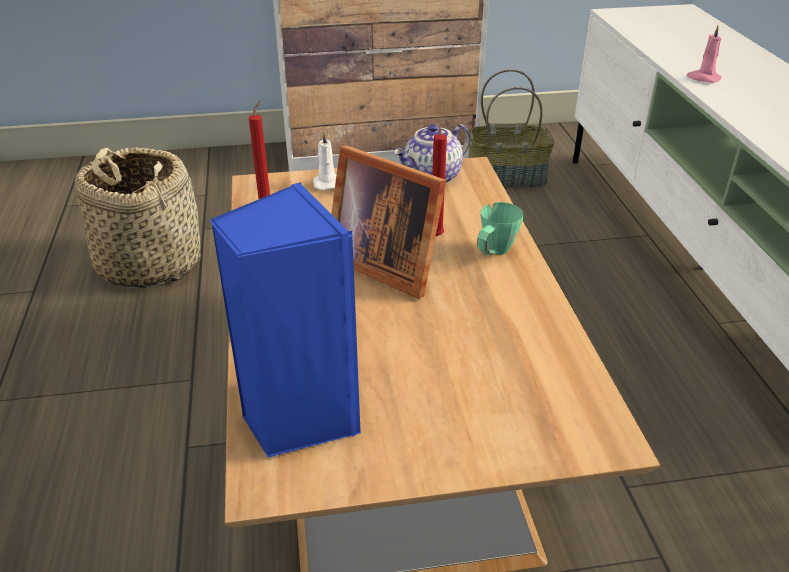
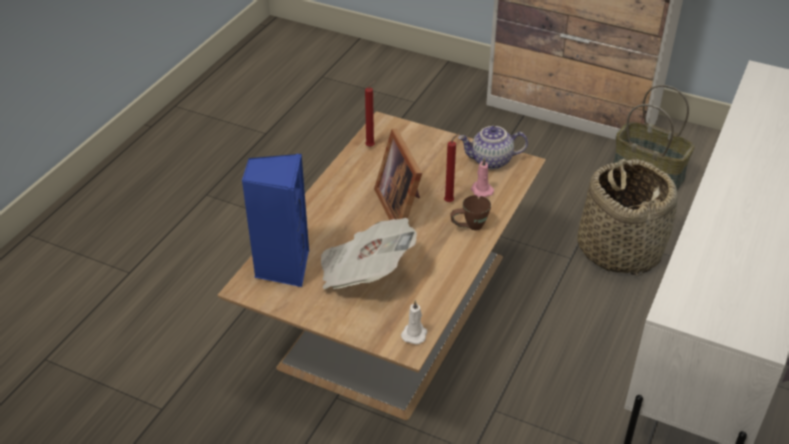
camera: 35 degrees right, 5 degrees up
basket [75,147,201,288] -> basket moved to [578,159,677,276]
white candle [313,131,336,191] -> white candle moved to [401,300,427,345]
green mug [478,202,523,255] -> brown mug [450,195,491,230]
pink candle [687,25,722,83] -> pink candle moved to [471,157,494,197]
none -> newspaper [321,218,417,289]

